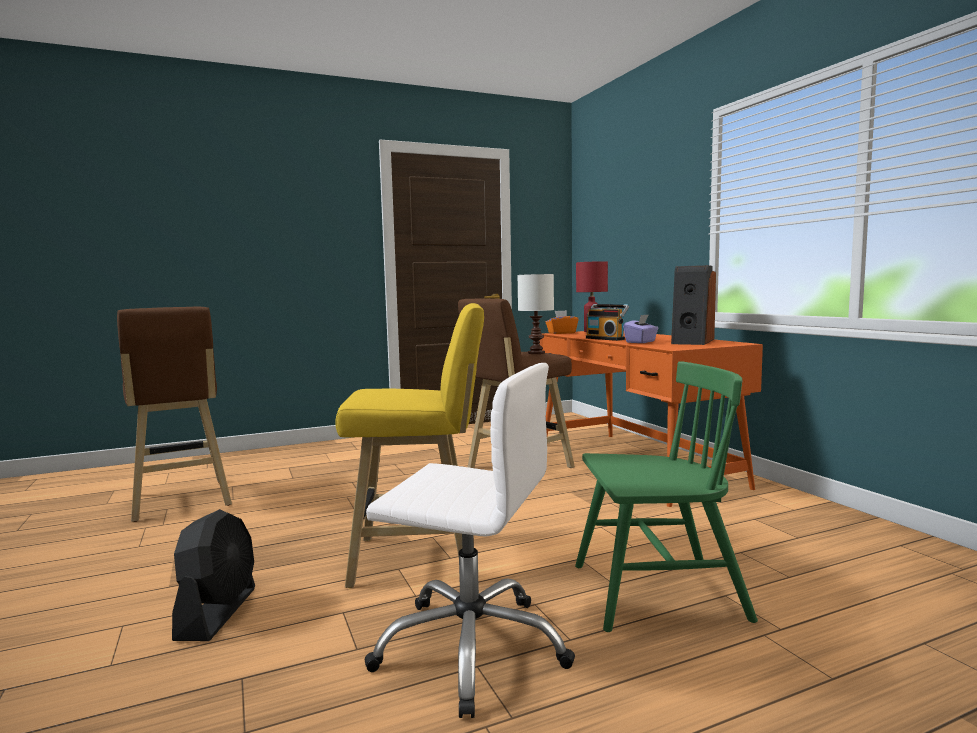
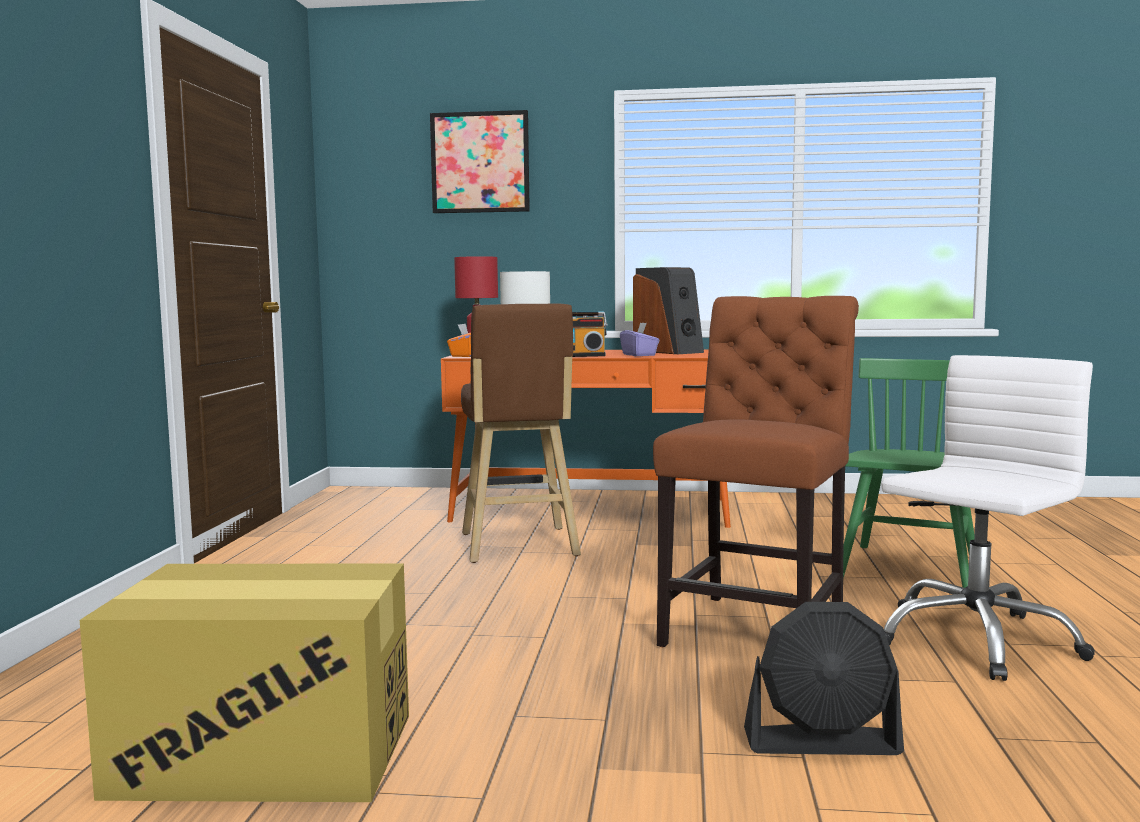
camera: 60 degrees left, 0 degrees up
brown stool [117,307,232,522] -> cardboard box [80,563,409,802]
black fan [172,509,255,641] -> black fan turned 150 degrees clockwise [744,602,904,755]
yellow stool [335,303,484,588] -> brown chair [653,296,859,647]
none -> picture [430,110,530,213]

